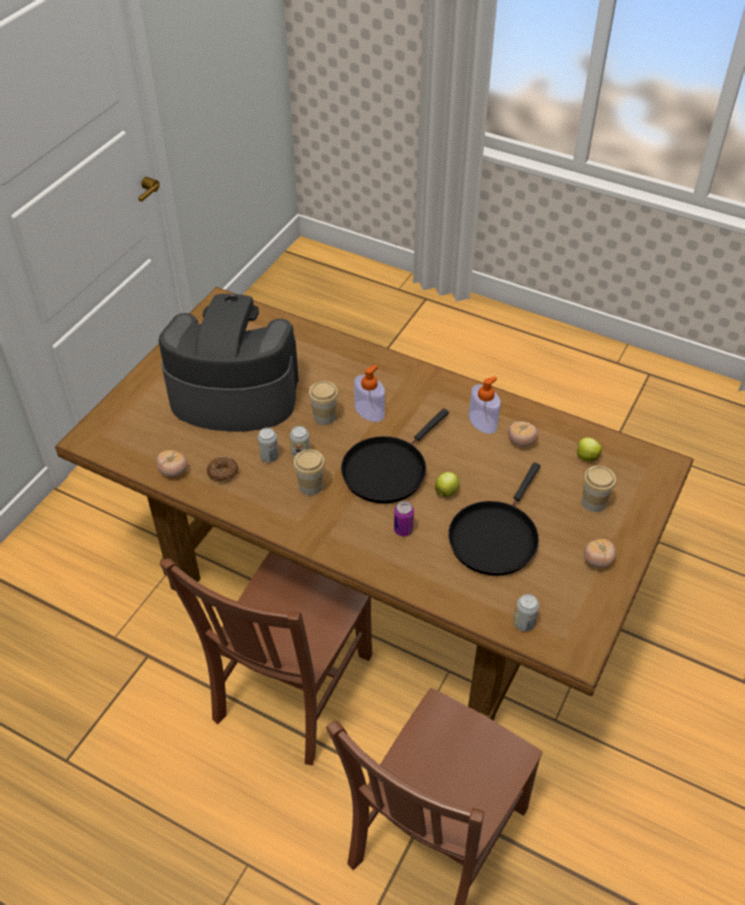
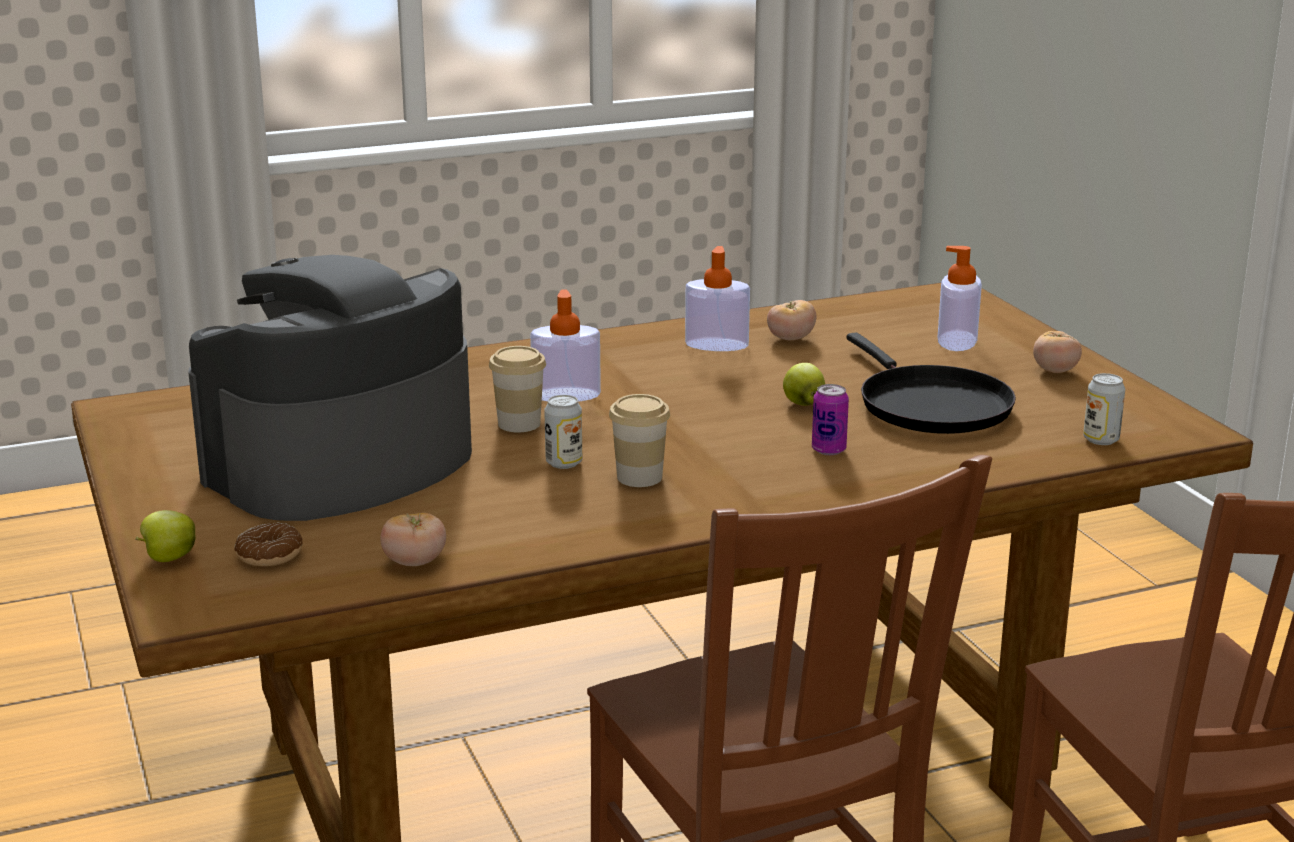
camera: 50 degrees left, 25 degrees down
donut [207,456,238,482] -> donut moved to [235,523,303,566]
can [258,428,279,463] -> none
black frying pan [341,409,449,503] -> none
apple [576,437,602,461] -> apple moved to [135,510,196,562]
cup [582,466,616,512] -> soap dispenser [938,246,982,351]

